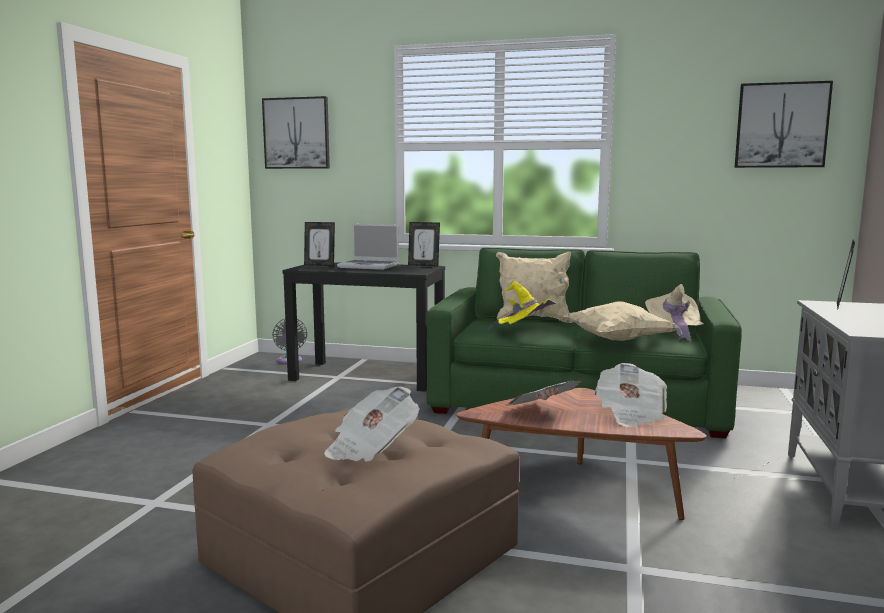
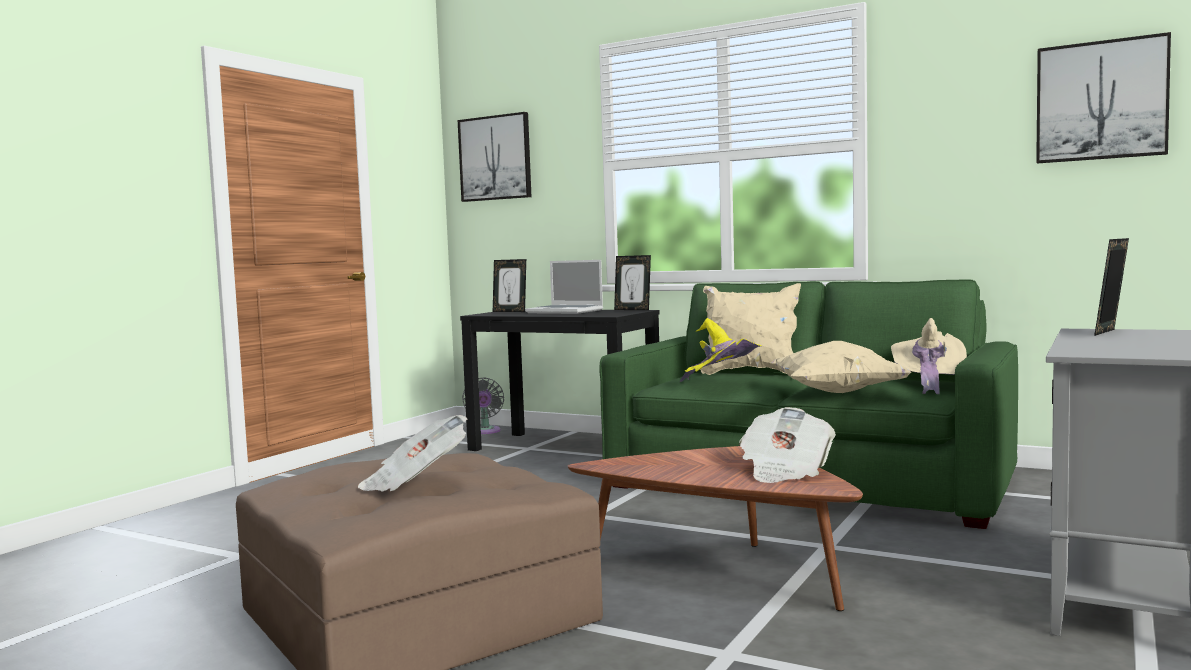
camera: 15 degrees right, 5 degrees down
newspaper [507,380,581,406] -> none

